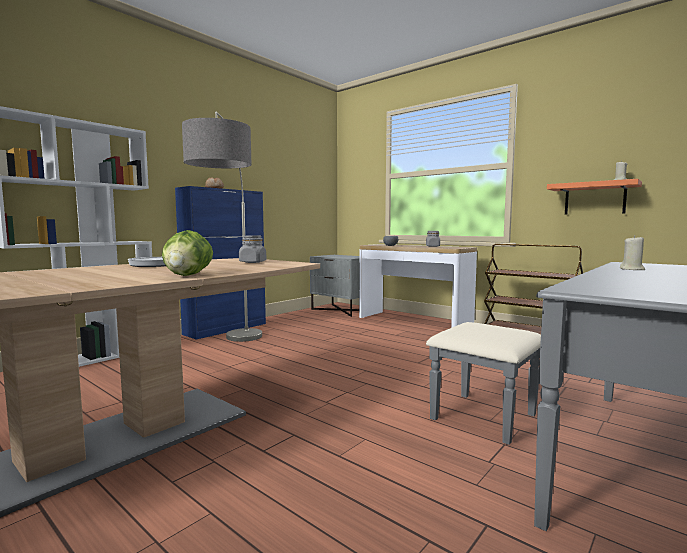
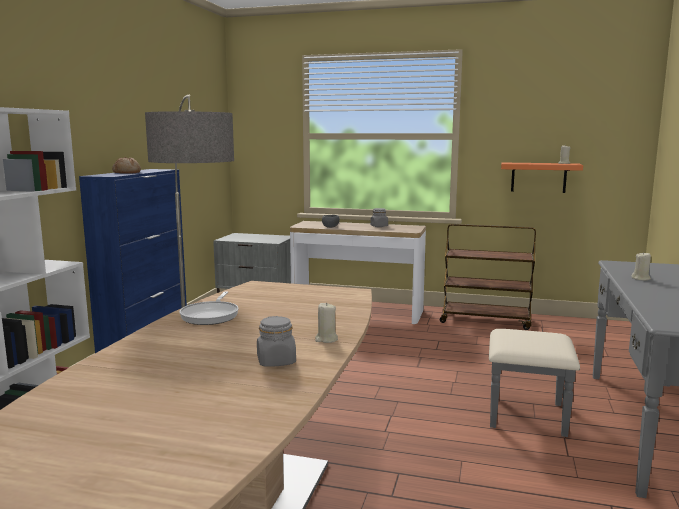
camera: 25 degrees left, 5 degrees up
lettuce [162,230,213,276] -> beige candle [315,302,338,343]
grey jar [239,235,266,263] -> grey jar moved to [257,316,296,367]

